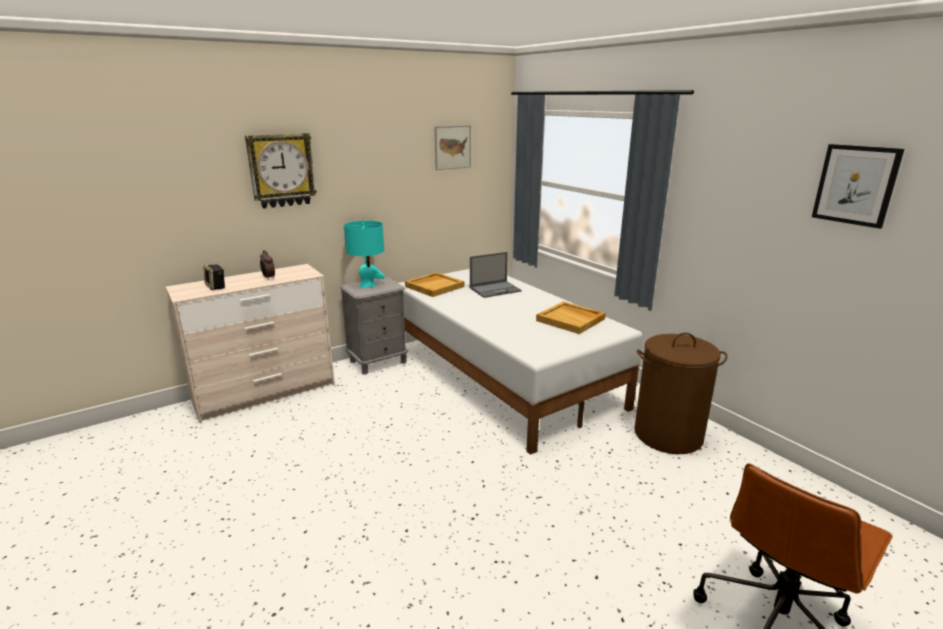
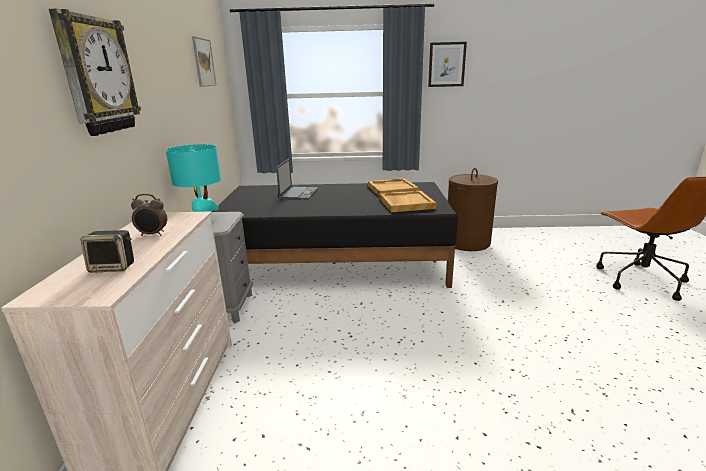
camera: 55 degrees left, 0 degrees up
white bed [399,269,643,455] -> black bed [212,182,458,288]
beige tray [405,272,465,297] -> beige tray moved to [380,190,436,212]
picture [812,144,904,229] -> picture moved to [428,42,467,87]

